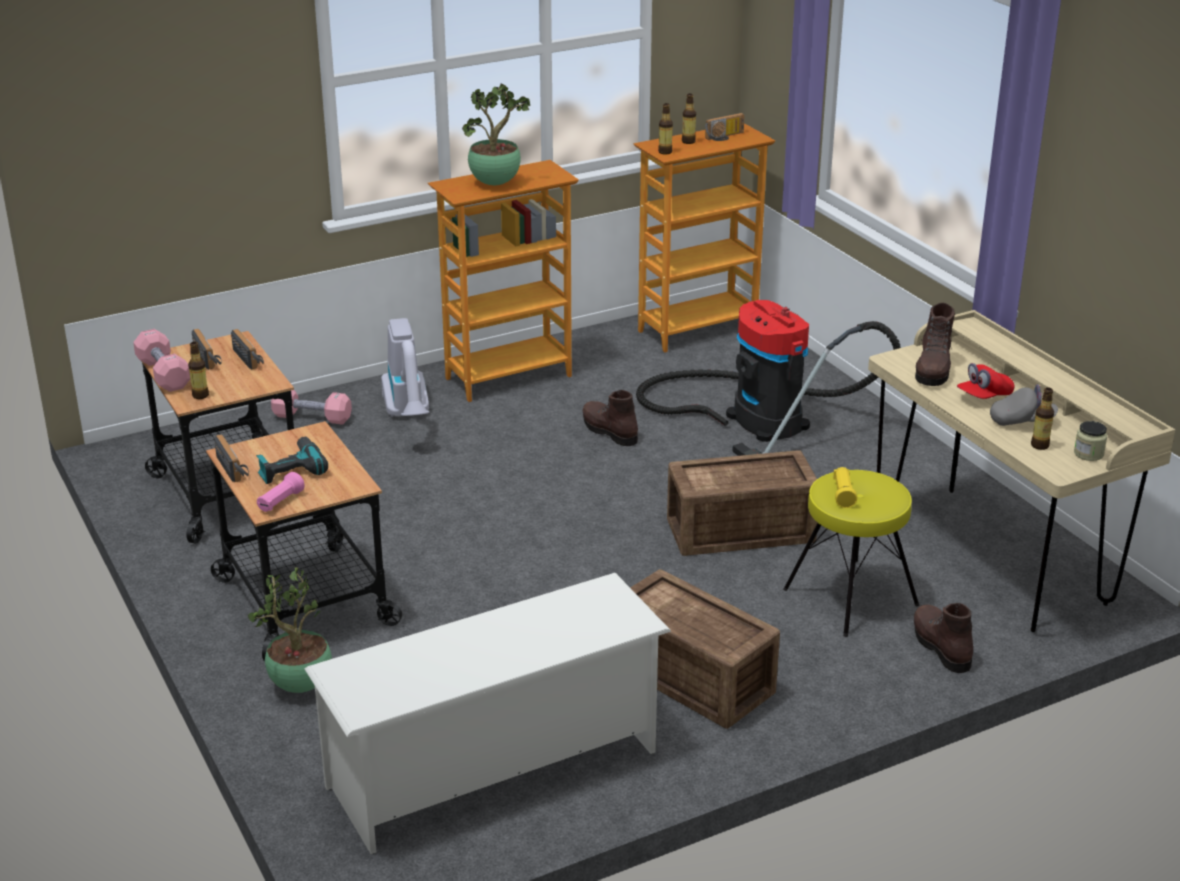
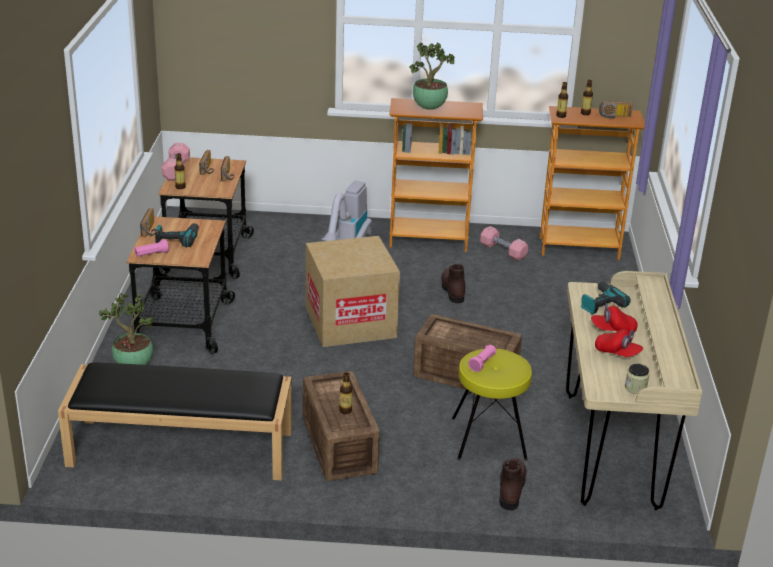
camera: 30 degrees right, 0 degrees up
pink dumbbell [271,390,352,425] -> pink dumbbell moved to [480,226,528,261]
white shoe rack [305,573,671,854] -> black bench [58,362,292,480]
vacuum cleaner [636,300,901,456] -> none
yellow flashlight [833,467,857,508] -> pink flashlight [468,345,496,372]
brown boot [915,303,955,386] -> power drill [581,281,631,315]
grey cap [990,384,1058,426] -> red cap [595,329,643,357]
bottle [1031,387,1054,450] -> bottle moved to [339,373,352,414]
none -> cardboard box [306,236,400,347]

